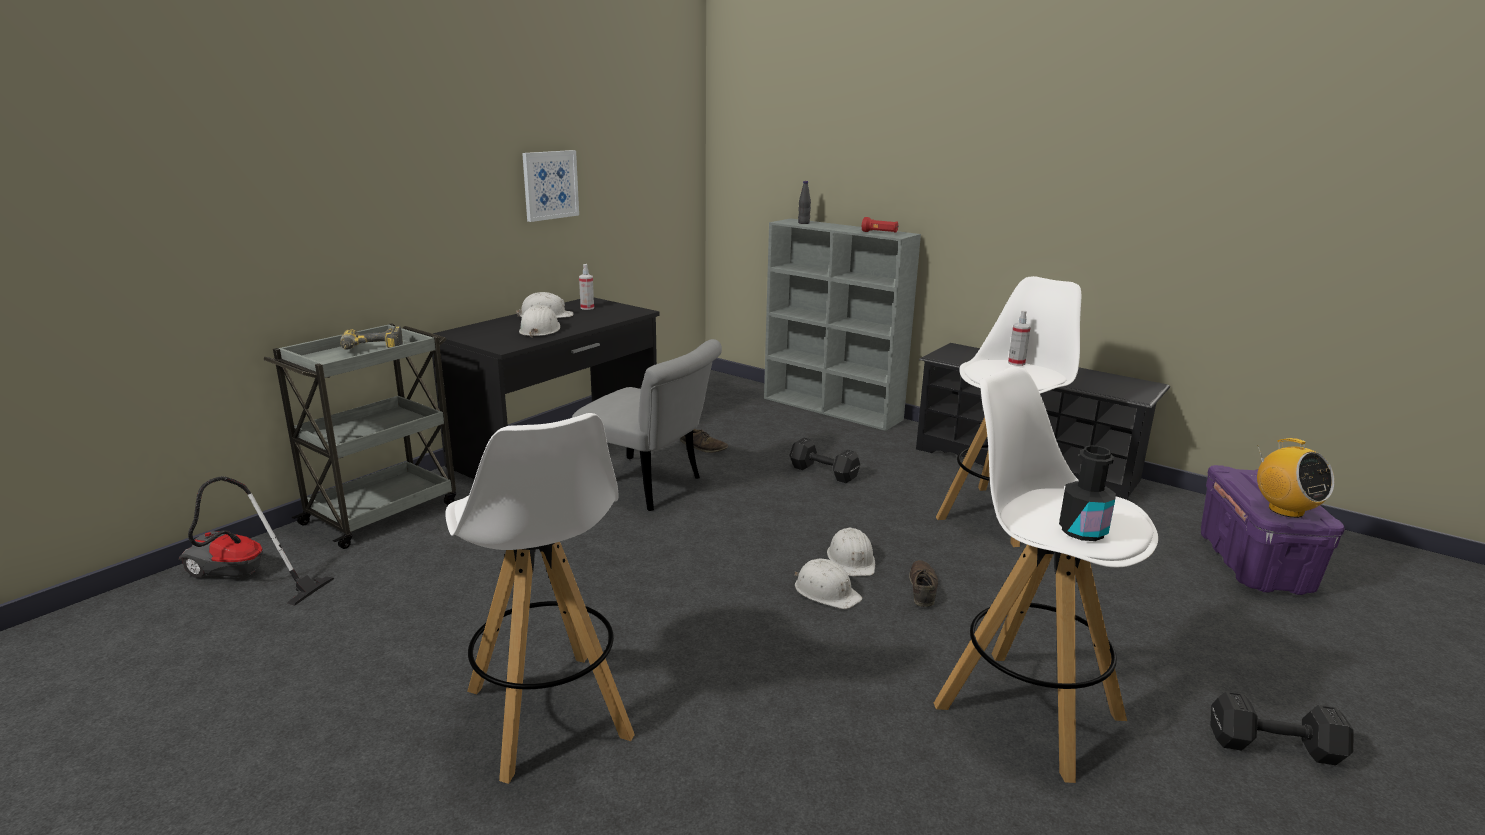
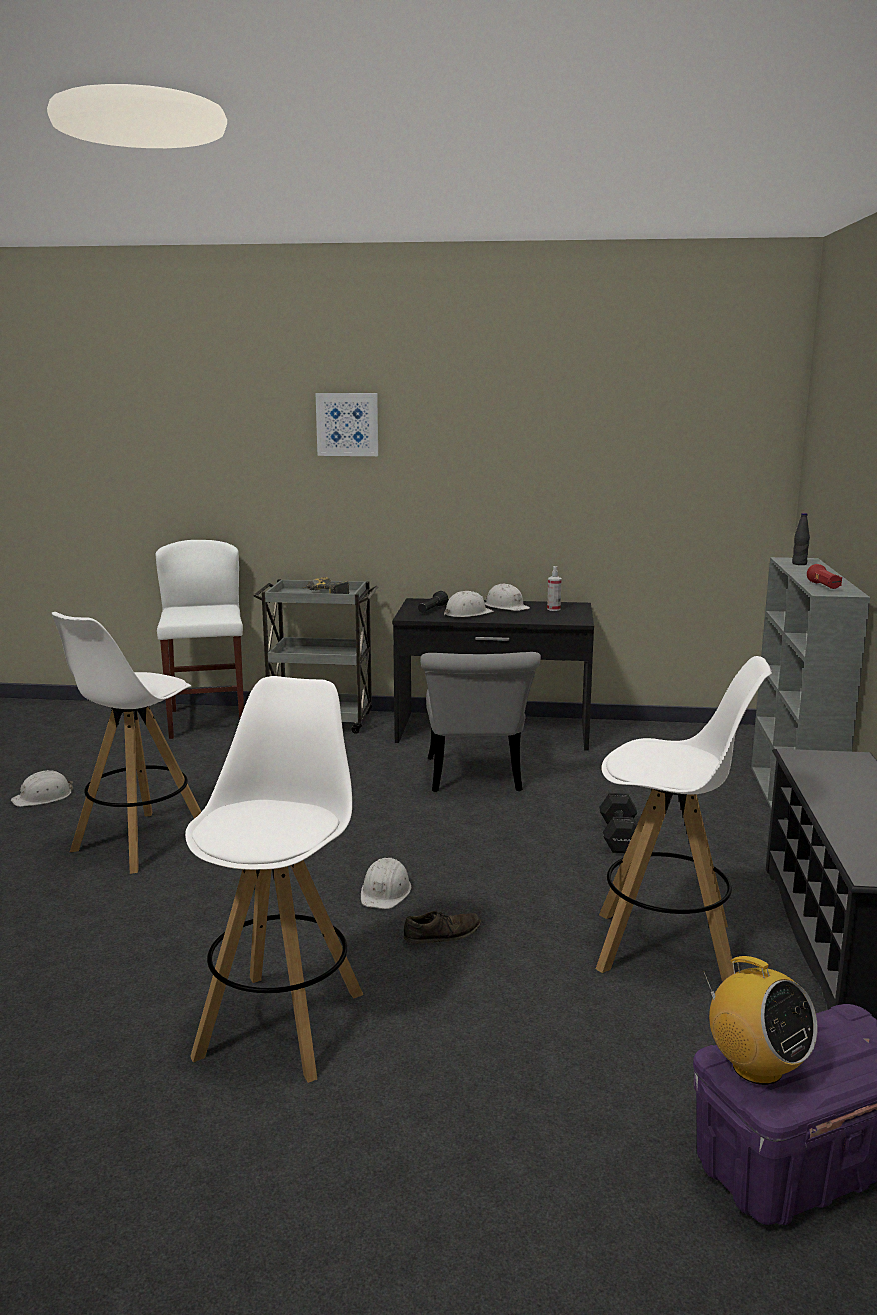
camera: 60 degrees right, 5 degrees down
vacuum cleaner [179,476,334,606] -> white stool [156,540,244,739]
picture [522,150,579,222] -> picture moved to [316,393,378,456]
brown shoe [680,429,728,453] -> none
white hard hat [827,528,875,576] -> white hard hat moved to [11,770,73,807]
spray bottle [1008,311,1031,366] -> none
black bottle [1059,445,1116,541] -> none
black dumbbell [1210,691,1354,765] -> none
radio [1257,438,1335,518] -> radio turned 75 degrees counterclockwise [703,956,818,1085]
none -> black flashlight [418,591,448,612]

